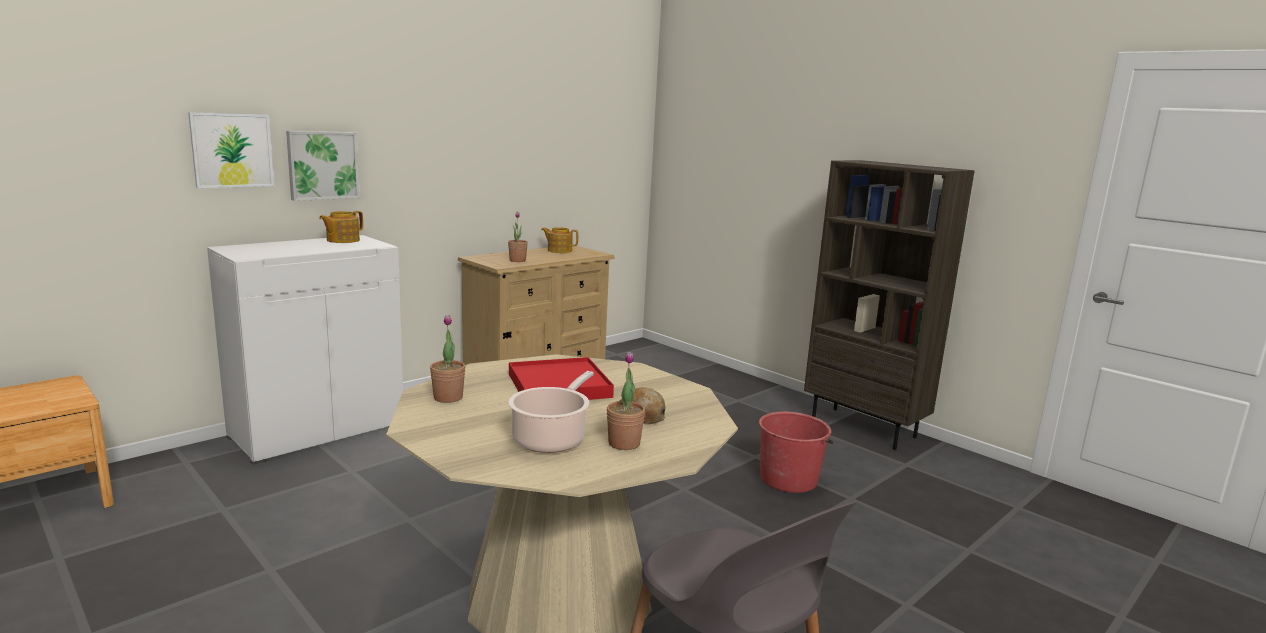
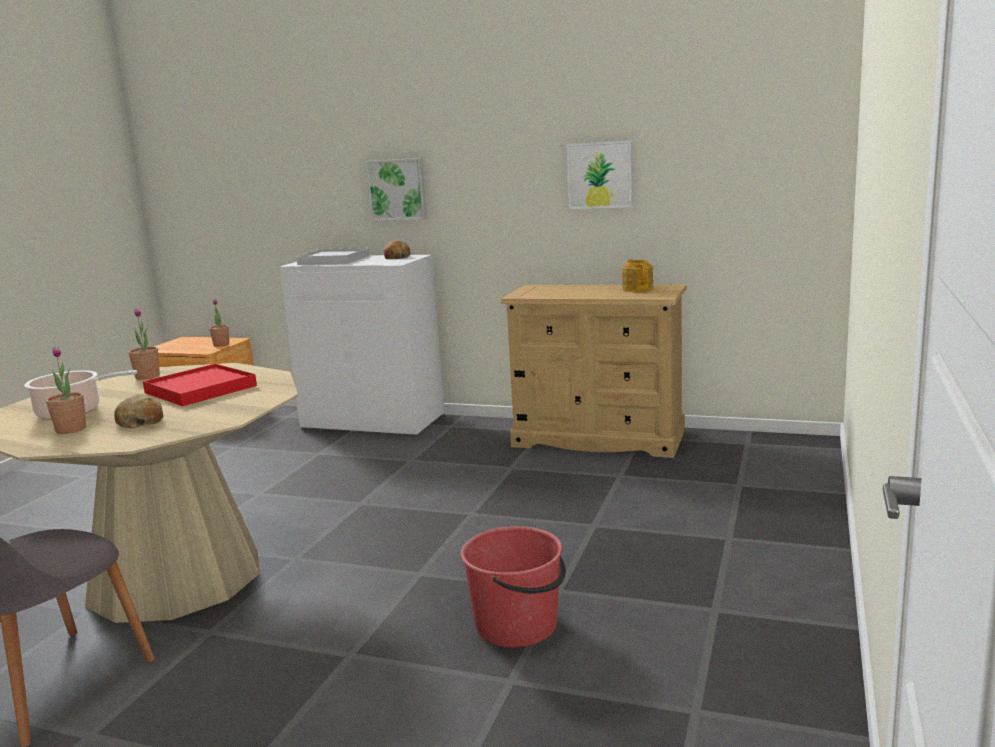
camera: 65 degrees right, 0 degrees up
picture [188,112,274,188] -> picture moved to [567,141,632,209]
teapot [319,211,363,243] -> bread [384,240,410,259]
potted plant [508,212,528,262] -> potted plant moved to [209,299,229,347]
brown bookcase [804,160,975,450] -> none
none -> white tray [296,248,369,265]

